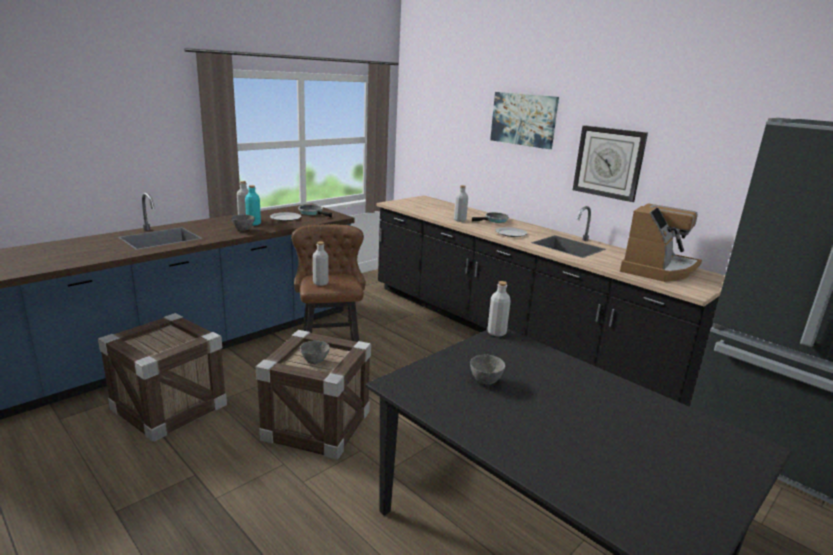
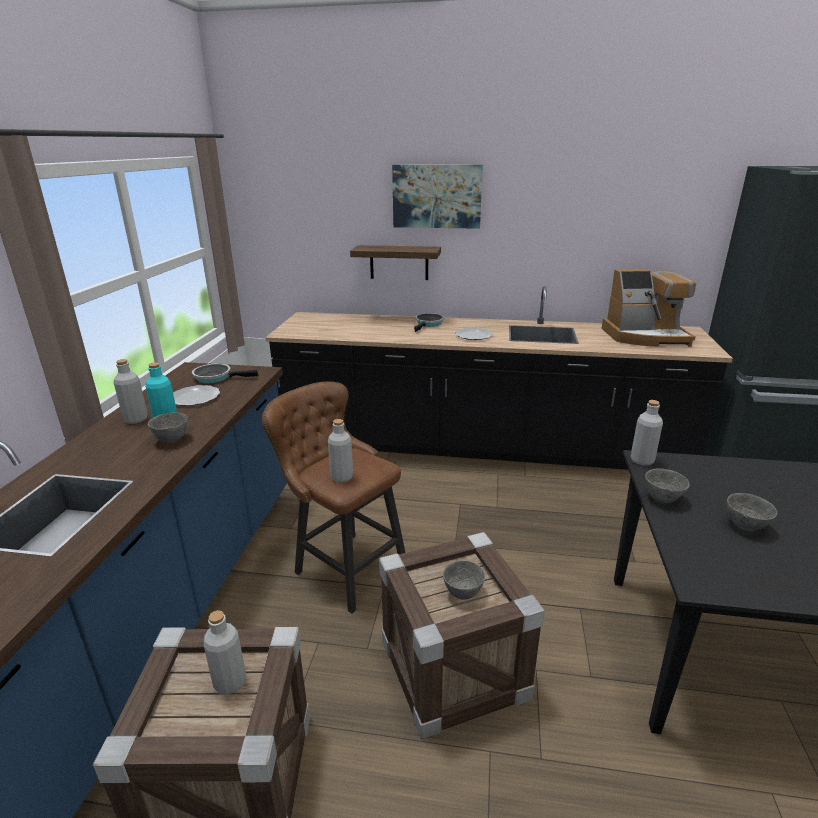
camera: 35 degrees left, 5 degrees up
grey bottle [454,185,468,222] -> grey bottle moved to [204,610,246,695]
wall clock [573,125,648,202] -> none
coffee machine [620,204,702,282] -> coffee machine turned 90 degrees clockwise [602,269,696,347]
none -> shelf [350,245,441,280]
none -> grey bowl [645,468,690,503]

